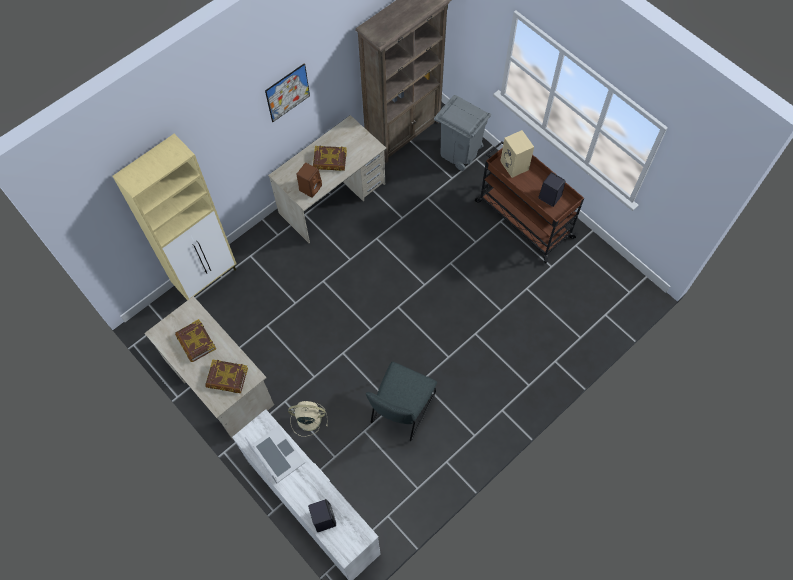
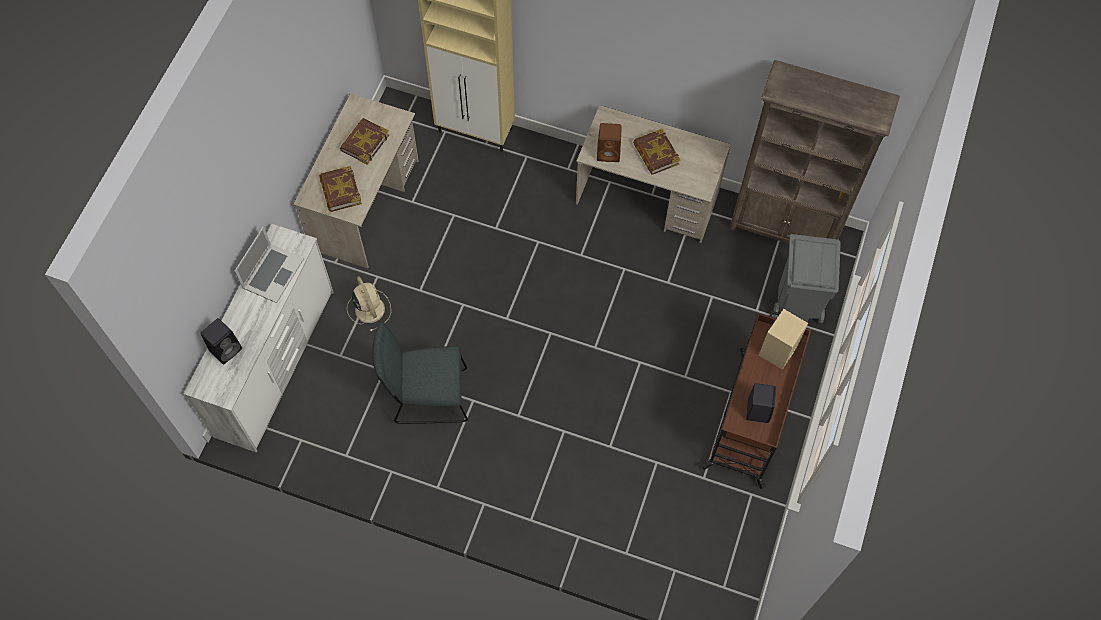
camera: 60 degrees right, 0 degrees up
picture [265,63,310,122] -> none

